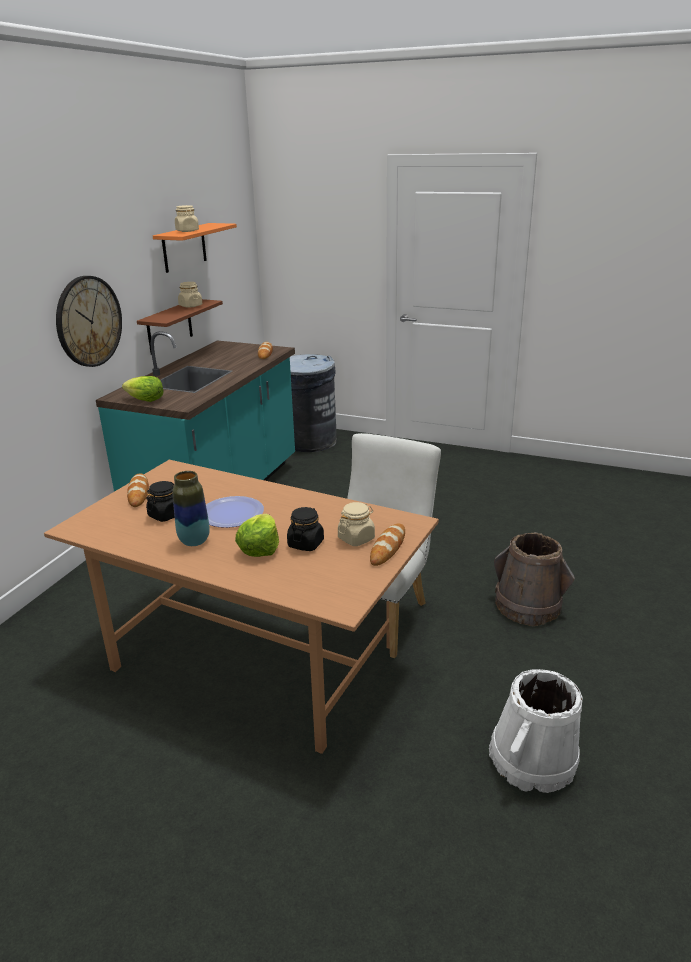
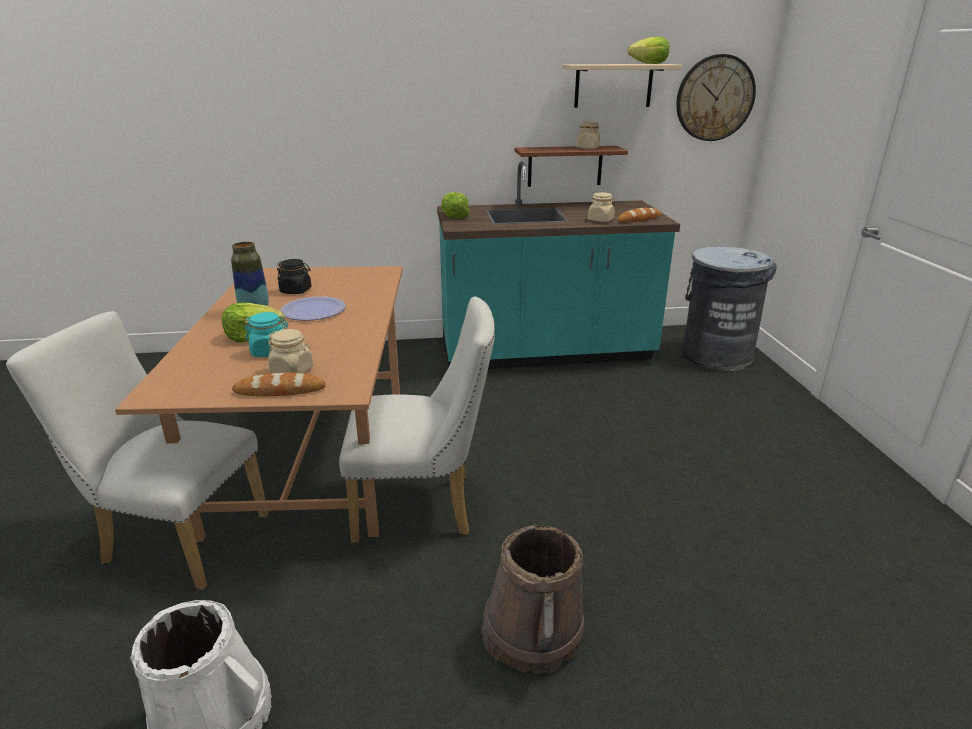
camera: 60 degrees right, 0 degrees up
wall clock [56,276,122,367] -> wall clock moved to [676,54,756,141]
bread [127,473,149,507] -> none
orange shelf [153,223,237,273] -> beige shelf [562,64,682,108]
beige jar [175,205,199,232] -> beige jar moved to [588,193,615,222]
black jar [287,507,324,551] -> turquoise jar [244,312,288,357]
none -> white chair [6,311,269,590]
none -> lettuce [628,37,670,64]

